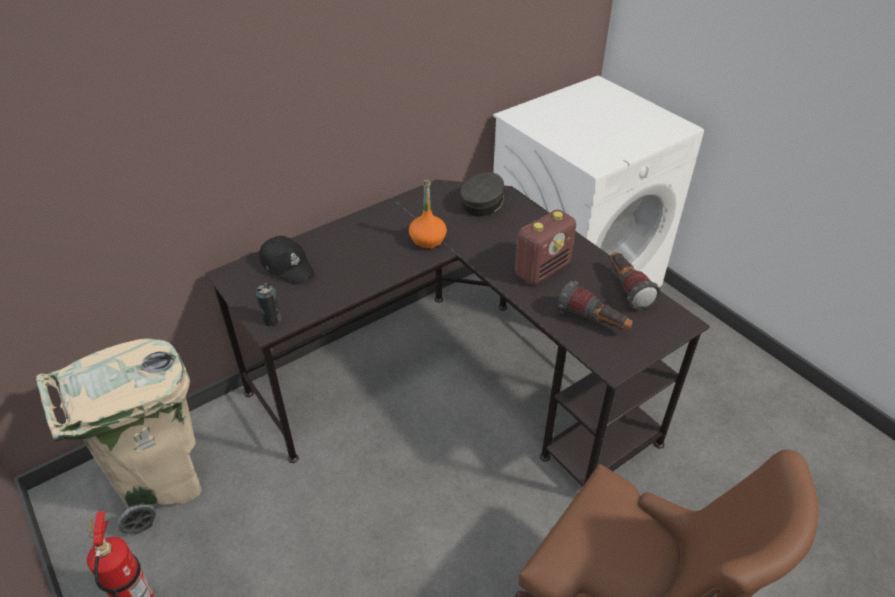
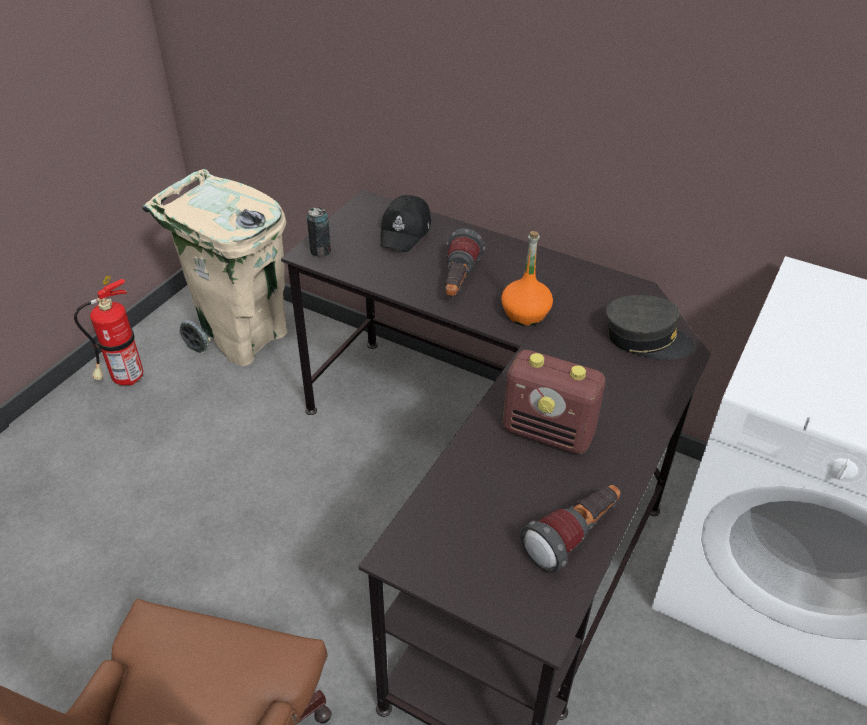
camera: 65 degrees right, 0 degrees up
flashlight [557,280,632,330] -> flashlight moved to [445,228,485,296]

